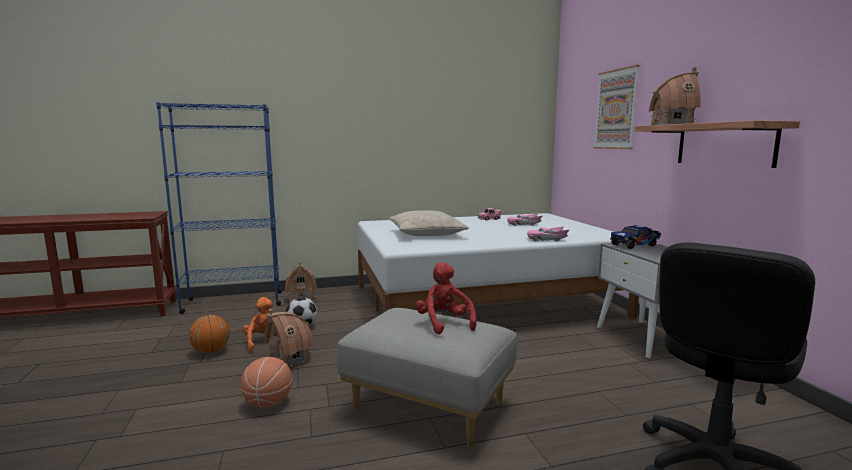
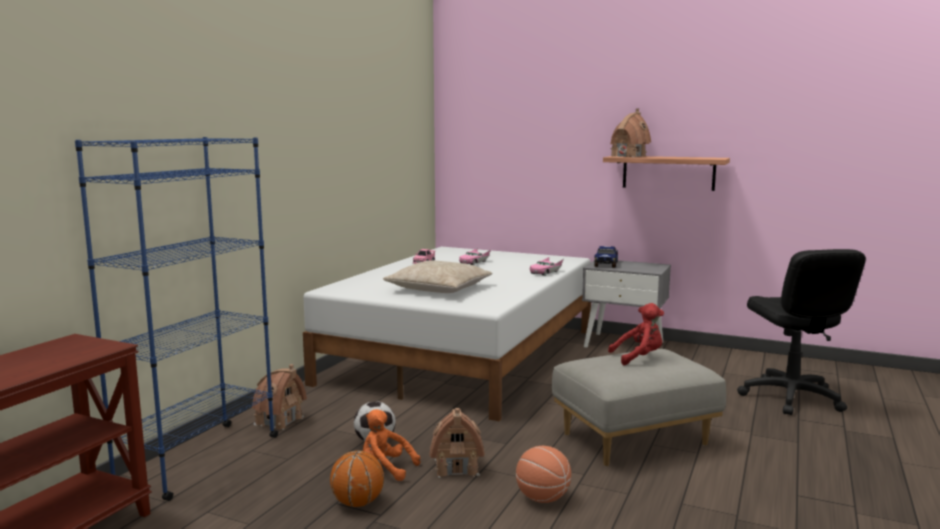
camera: 50 degrees left, 0 degrees up
red plush toy [416,262,477,334] -> red plush toy turned 150 degrees clockwise [608,303,664,365]
picture [593,65,639,149] -> none

